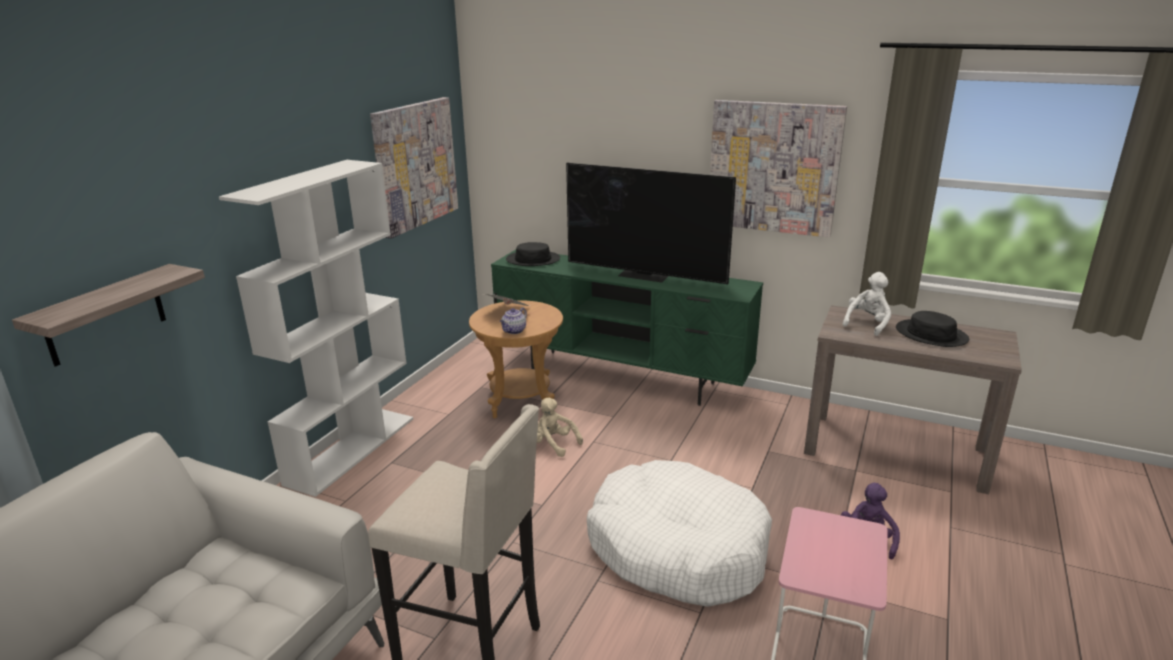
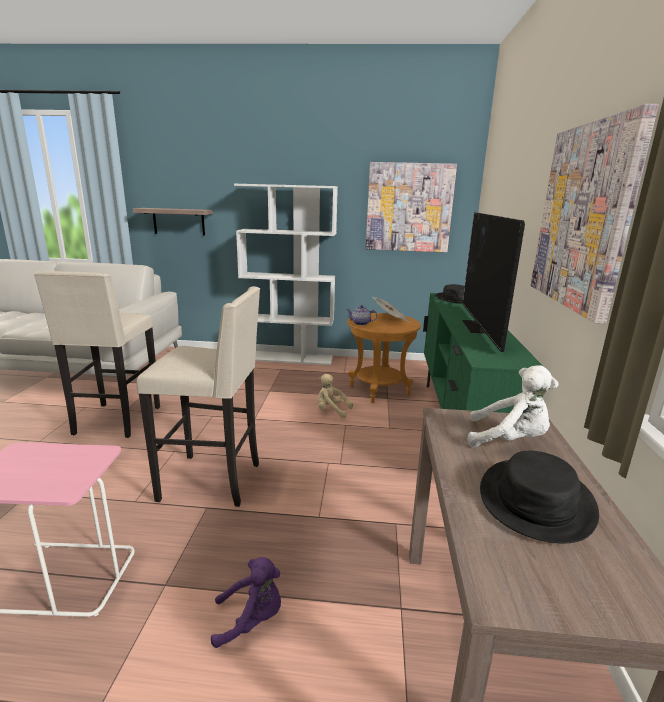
camera: 70 degrees right, 5 degrees down
beige plush toy [537,398,583,457] -> beige plush toy turned 90 degrees counterclockwise [318,374,353,418]
white dog bed [587,460,772,607] -> beige stool [136,286,260,507]

